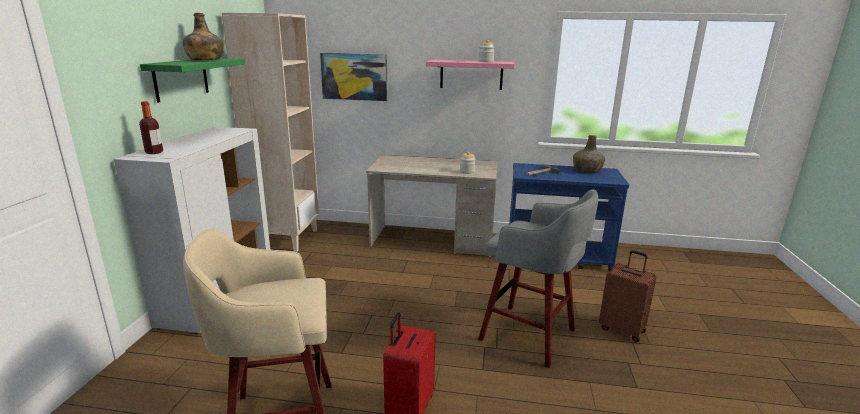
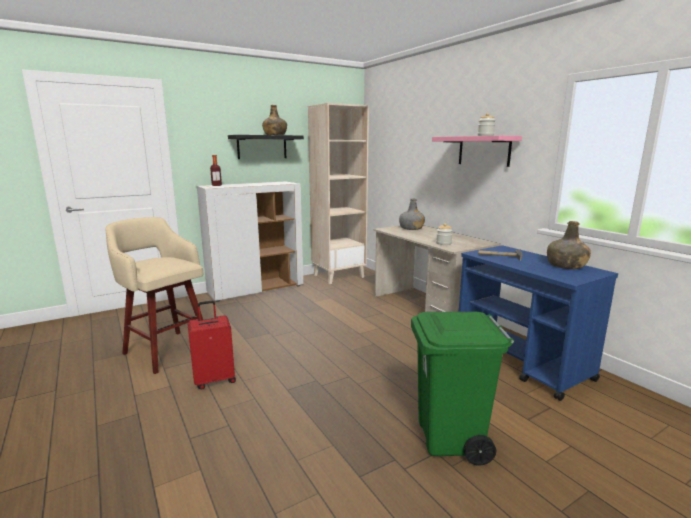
camera: 50 degrees right, 5 degrees down
green shelf [140,58,245,103] -> black shelf [228,135,304,159]
picture [320,53,387,101] -> none
grey stool [478,189,598,368] -> none
brown suitcase [599,250,657,342] -> green trash can [411,312,514,466]
none -> grey bottle [399,198,425,230]

